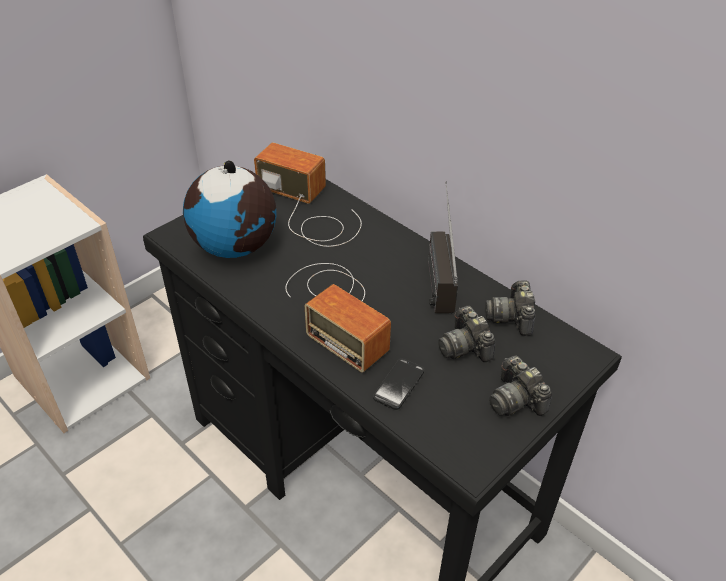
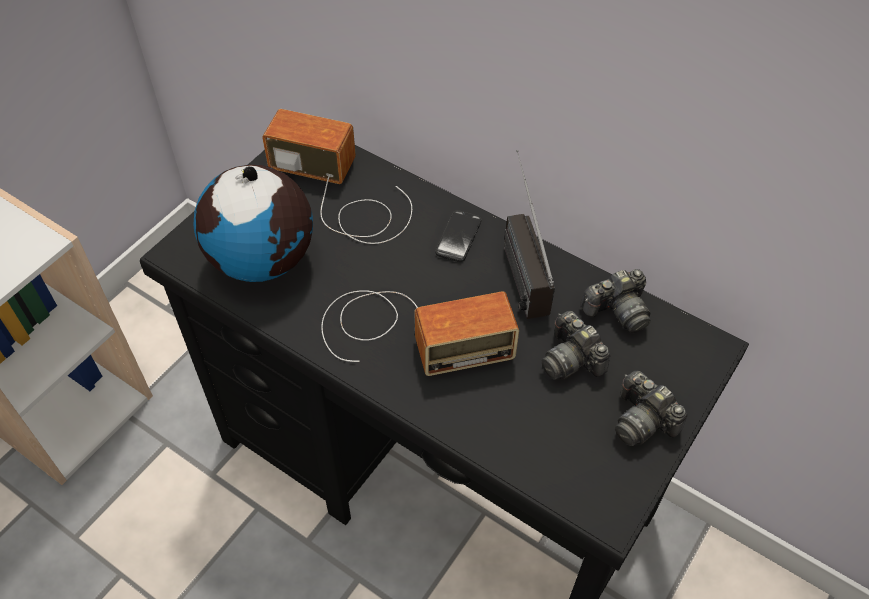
camera: 10 degrees left, 10 degrees up
radio [285,263,391,373] -> radio turned 45 degrees counterclockwise [321,290,519,376]
phone [373,359,424,410] -> phone moved to [436,210,481,262]
camera [485,280,535,336] -> camera turned 105 degrees counterclockwise [580,269,651,333]

